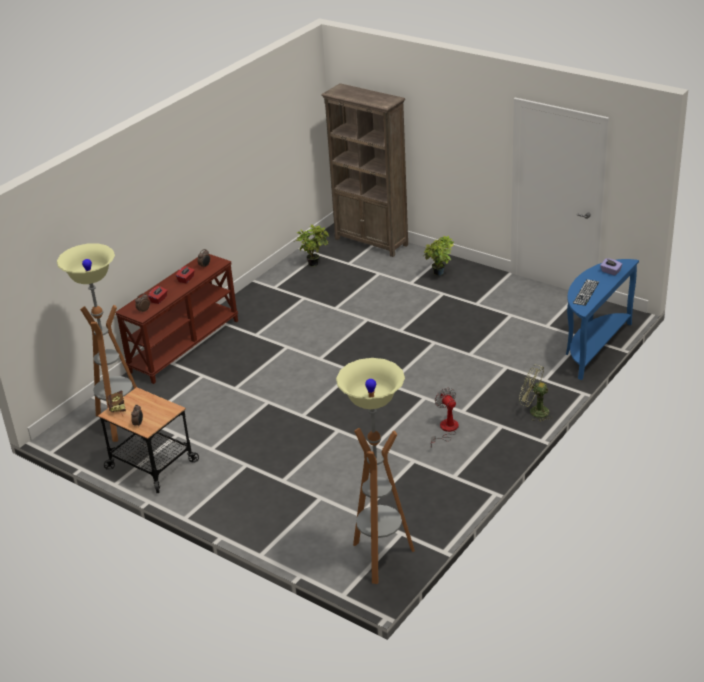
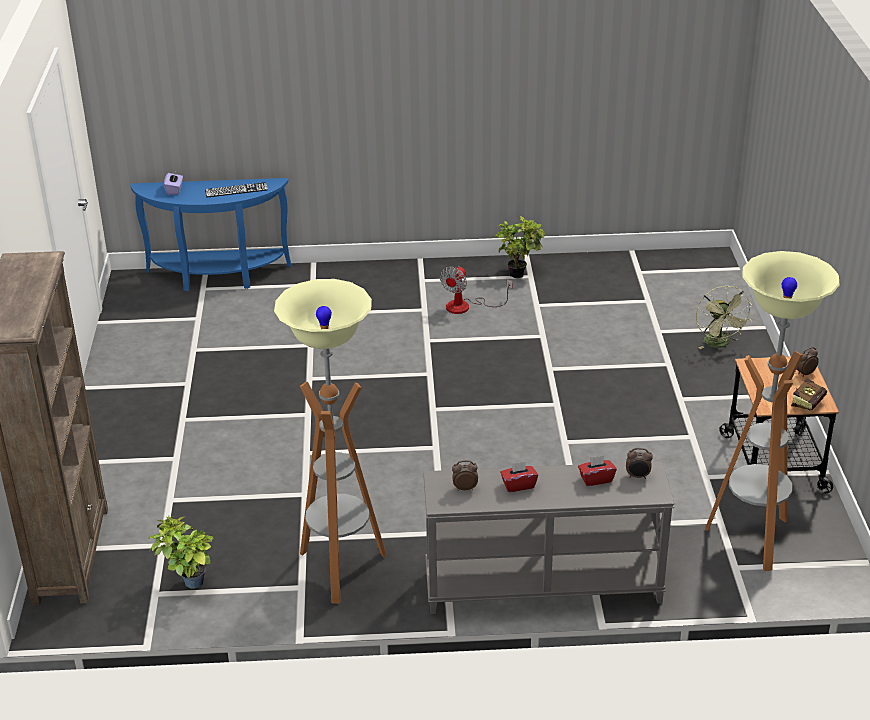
camera: 130 degrees left, 0 degrees up
brown console table [115,254,238,384] -> grey console table [423,461,675,614]
floor lamp [336,358,415,584] -> floor lamp moved to [274,279,387,604]
potted plant [423,236,454,276] -> potted plant moved to [494,216,545,279]
green fan [519,364,553,422] -> green fan moved to [696,286,753,349]

